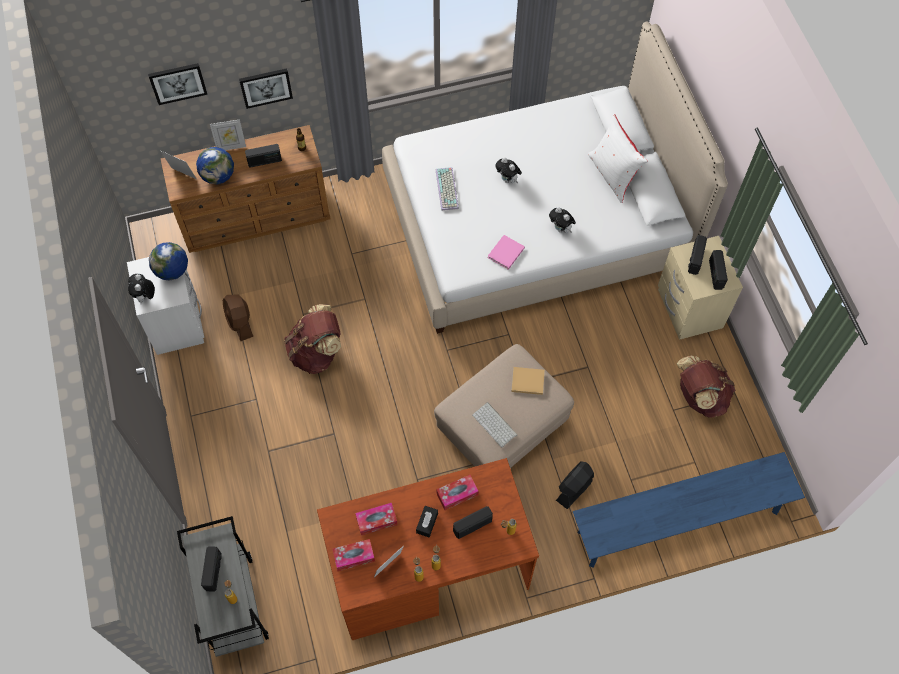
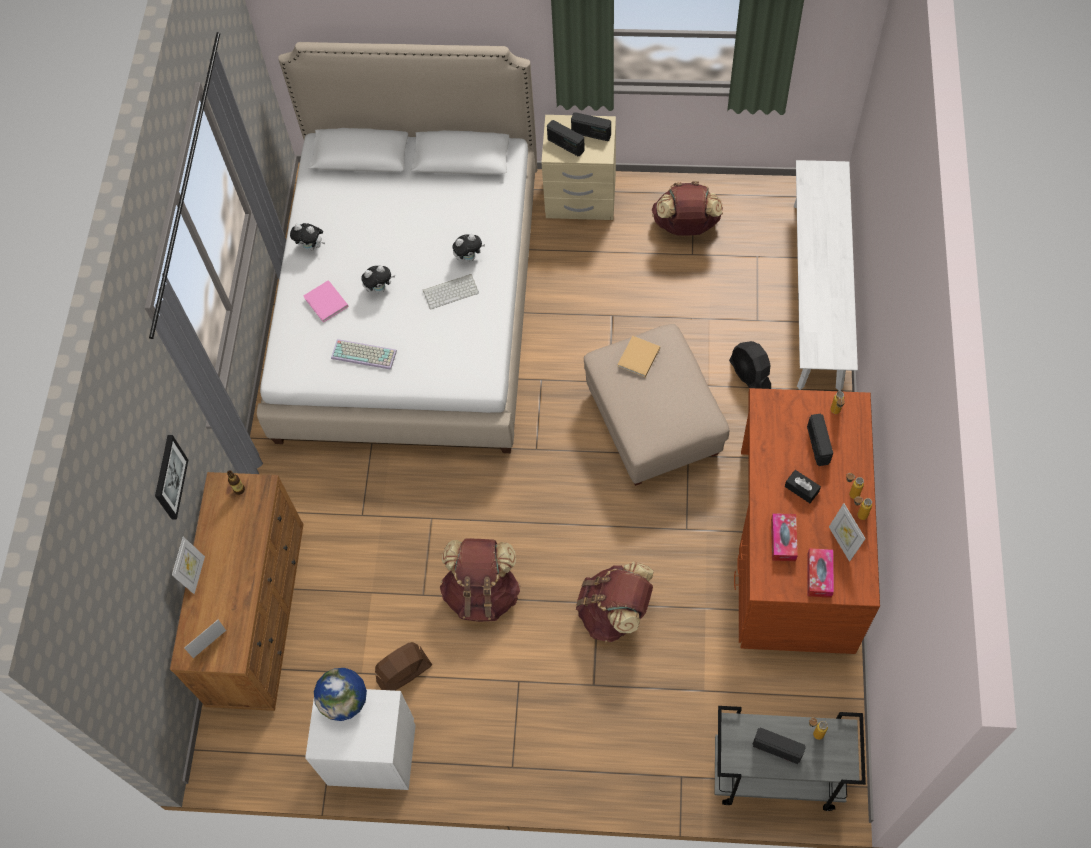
camera: 65 degrees left, 0 degrees up
plush toy [128,274,155,303] -> plush toy moved to [290,223,325,251]
picture [148,63,207,105] -> none
globe [196,147,234,184] -> none
brown fan [223,295,253,341] -> brown fan turned 150 degrees clockwise [375,642,432,691]
radio [245,144,282,168] -> none
tissue box [436,475,479,510] -> none
keyboard [472,402,518,447] -> keyboard moved to [423,274,479,309]
pink book [488,235,525,270] -> pink book moved to [303,280,349,323]
blue bench [573,452,805,568] -> white bench [794,160,858,391]
white pillow [588,114,648,203] -> none
none -> brown backpack [576,562,654,642]

